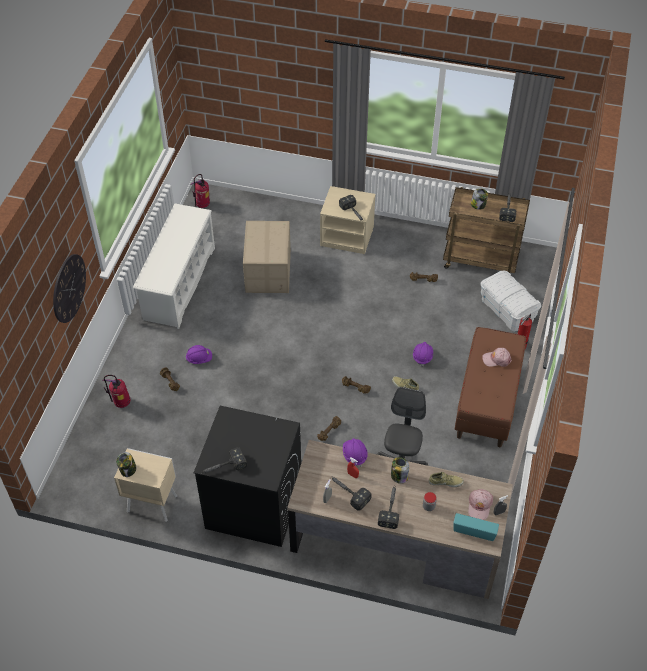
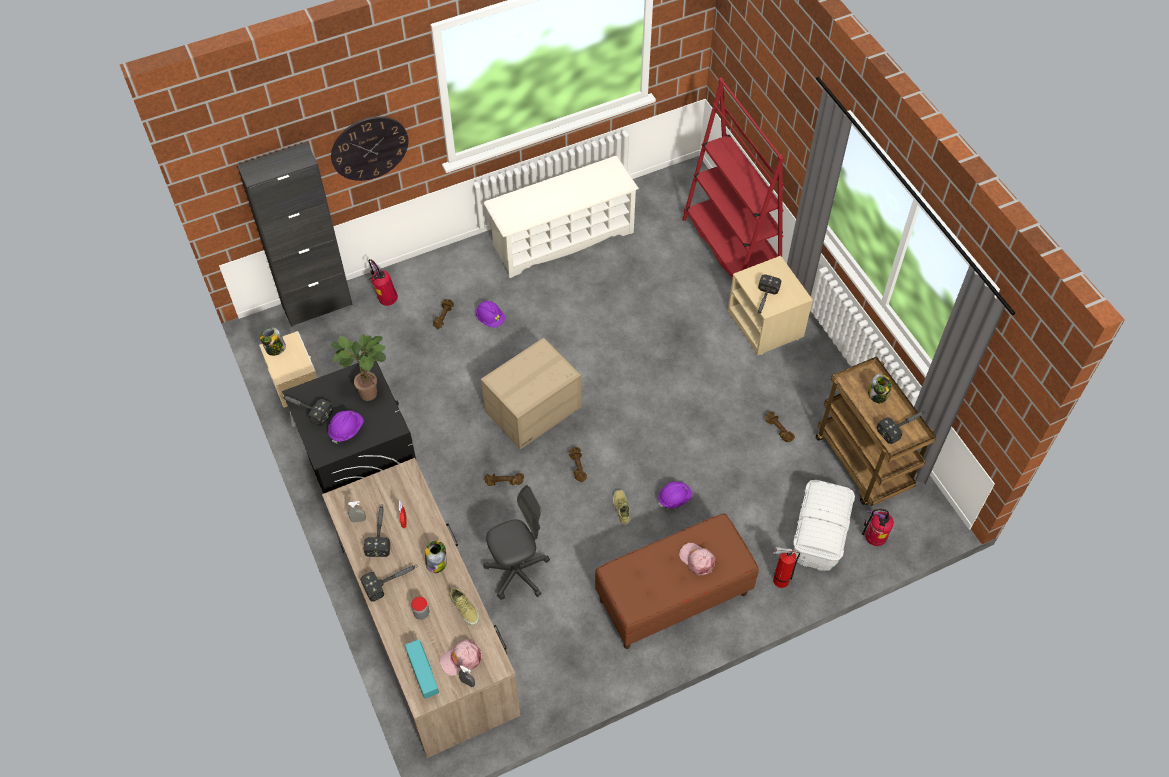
camera: 50 degrees right, 5 degrees up
fire extinguisher [190,174,210,208] -> fire extinguisher moved to [862,509,894,546]
cardboard box [243,221,291,293] -> cardboard box moved to [481,338,581,449]
purple hard hat [343,439,368,467] -> purple hard hat moved to [328,410,364,444]
none -> black cabinet [237,142,353,327]
none -> potted plant [331,334,386,401]
none -> red bookcase [682,77,784,278]

